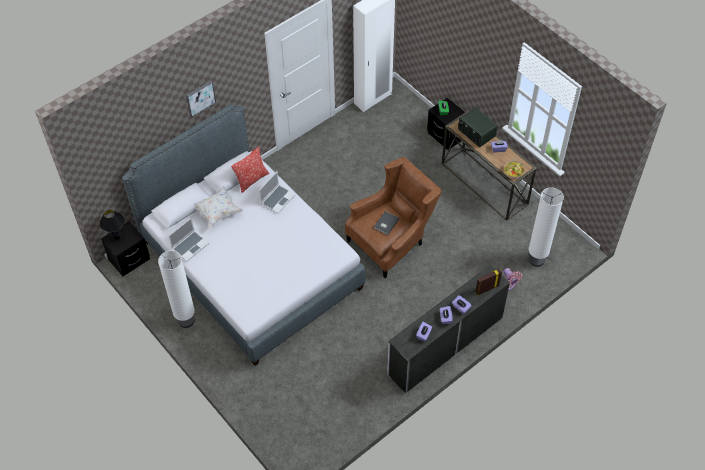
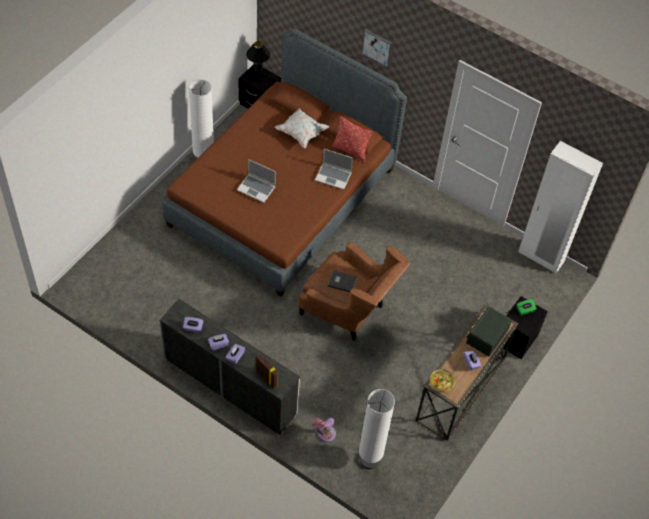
camera: 70 degrees right, 0 degrees up
grey bed [122,105,366,366] -> brown bed [162,29,407,297]
laptop [169,218,209,262] -> laptop moved to [237,159,276,203]

